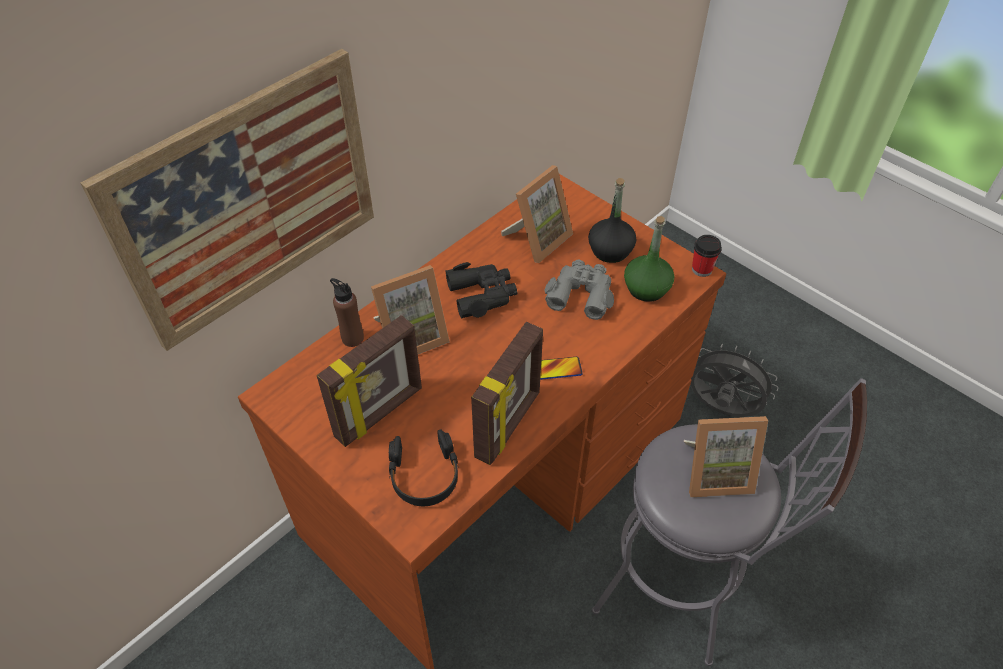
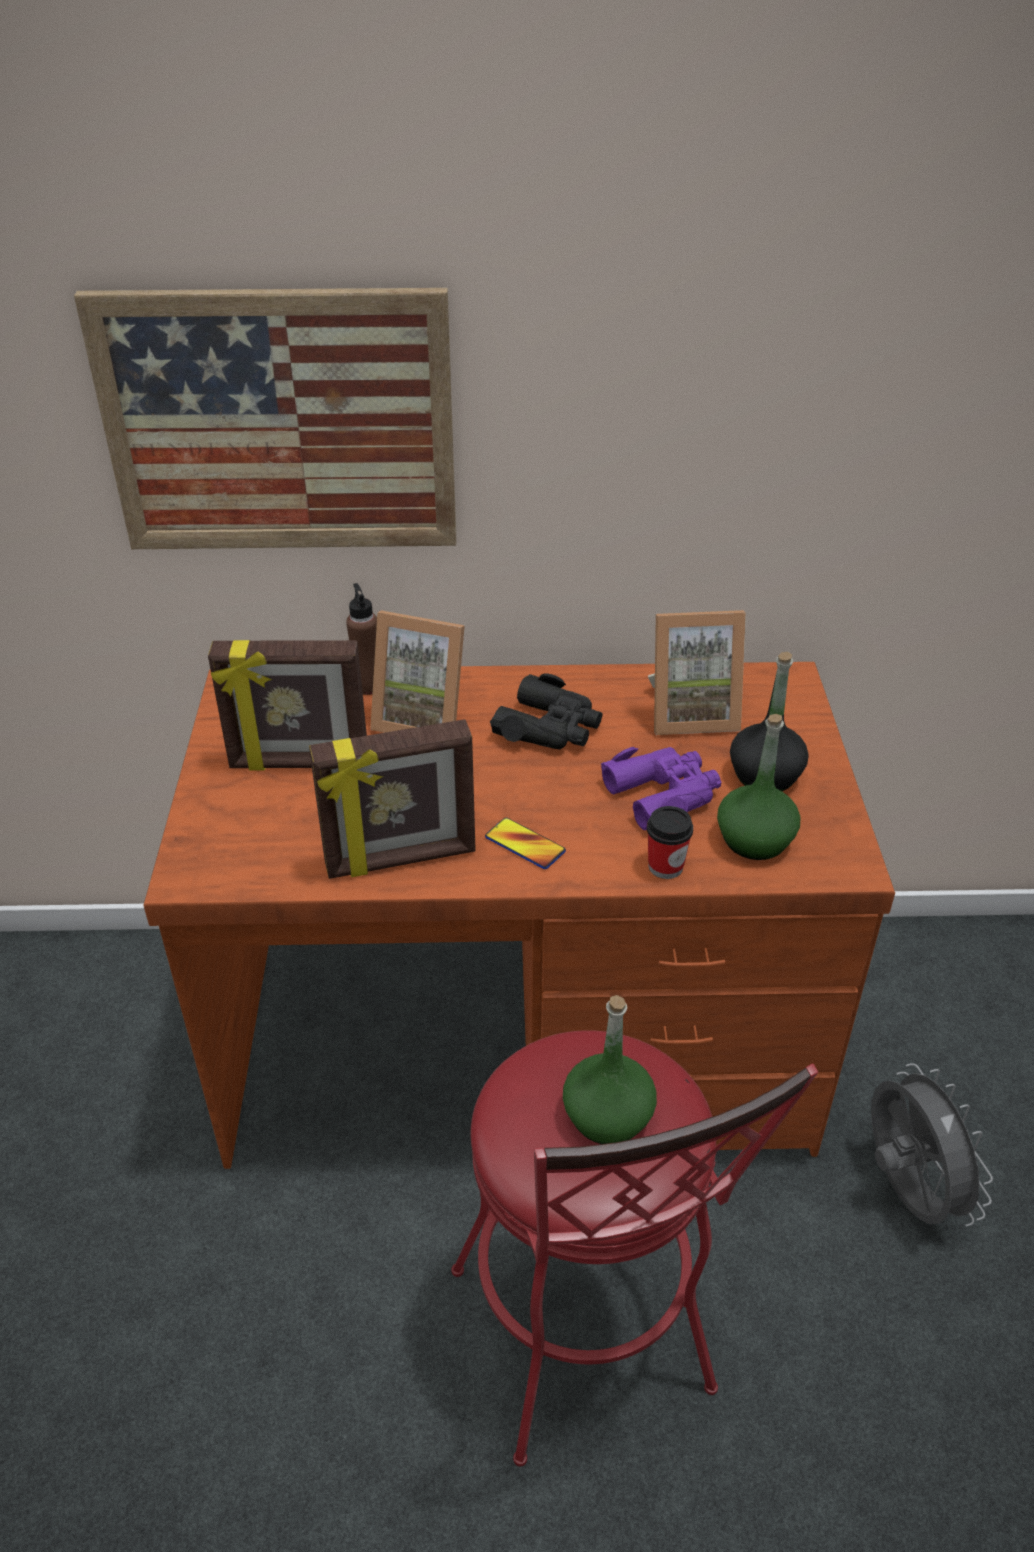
camera: 45 degrees right, 10 degrees down
black headphones [389,429,458,506] -> none
grey binoculars [544,260,614,320] -> purple binoculars [601,747,721,830]
grey stool [592,378,867,666] -> red stool [451,1030,818,1467]
picture frame [684,416,768,497] -> green bottle [563,995,657,1144]
cup [692,235,722,277] -> cup moved to [647,806,693,879]

